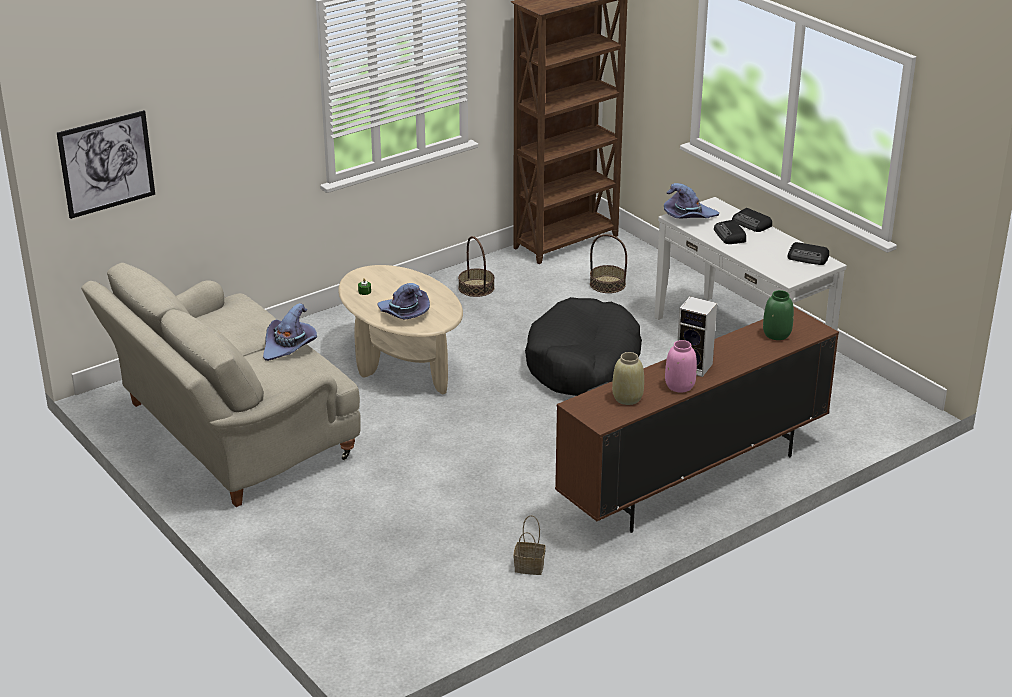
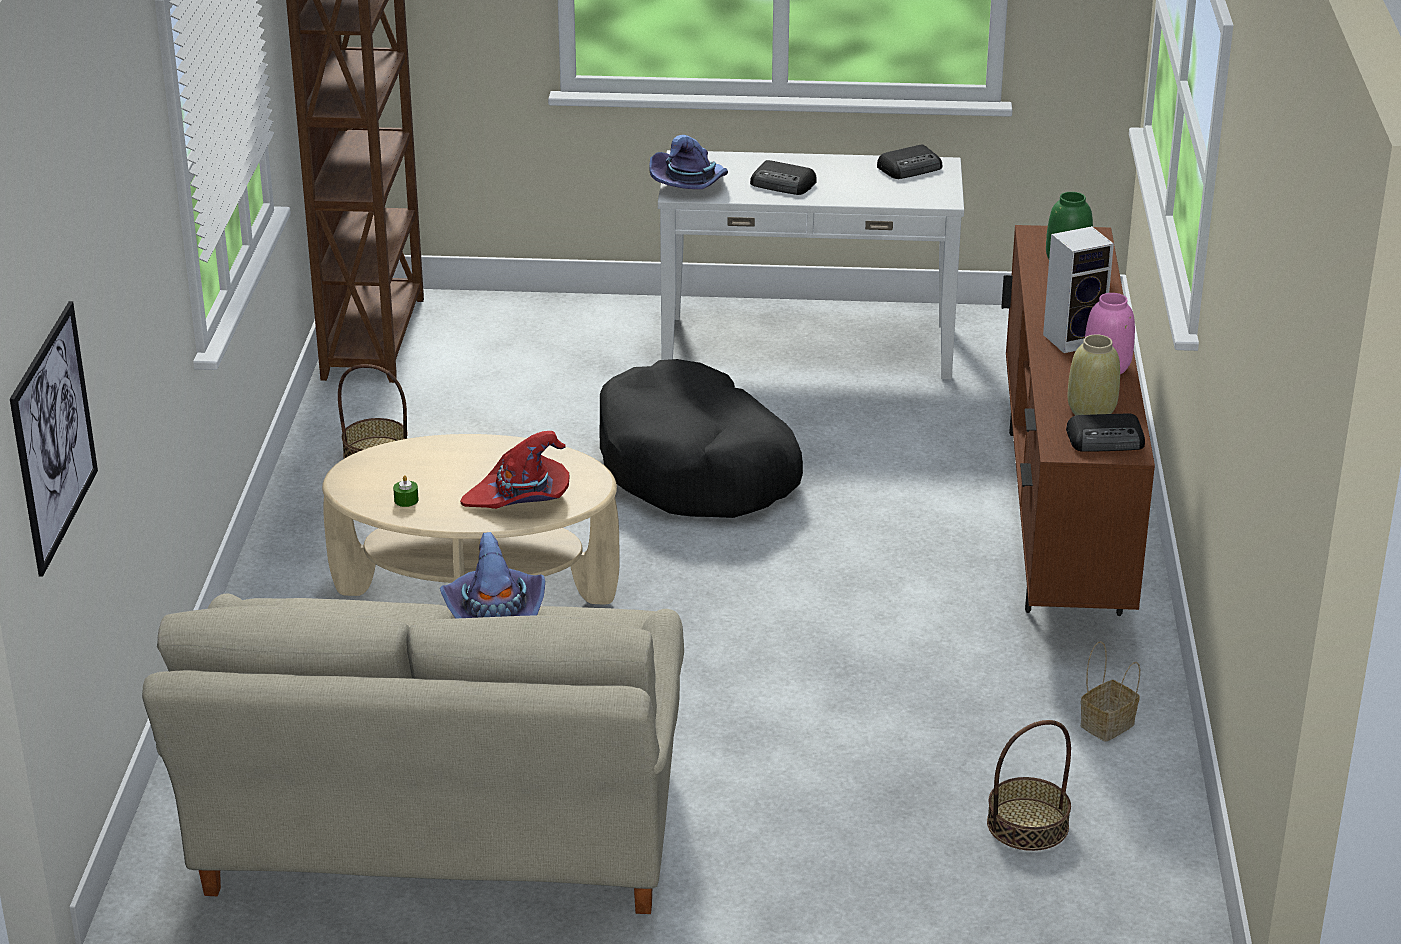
camera: 50 degrees left, 0 degrees up
purple hat [377,283,430,320] -> red hat [460,431,570,509]
basket [590,234,627,293] -> basket moved to [987,720,1071,851]
radio [732,208,772,232] -> radio moved to [1066,414,1145,451]

